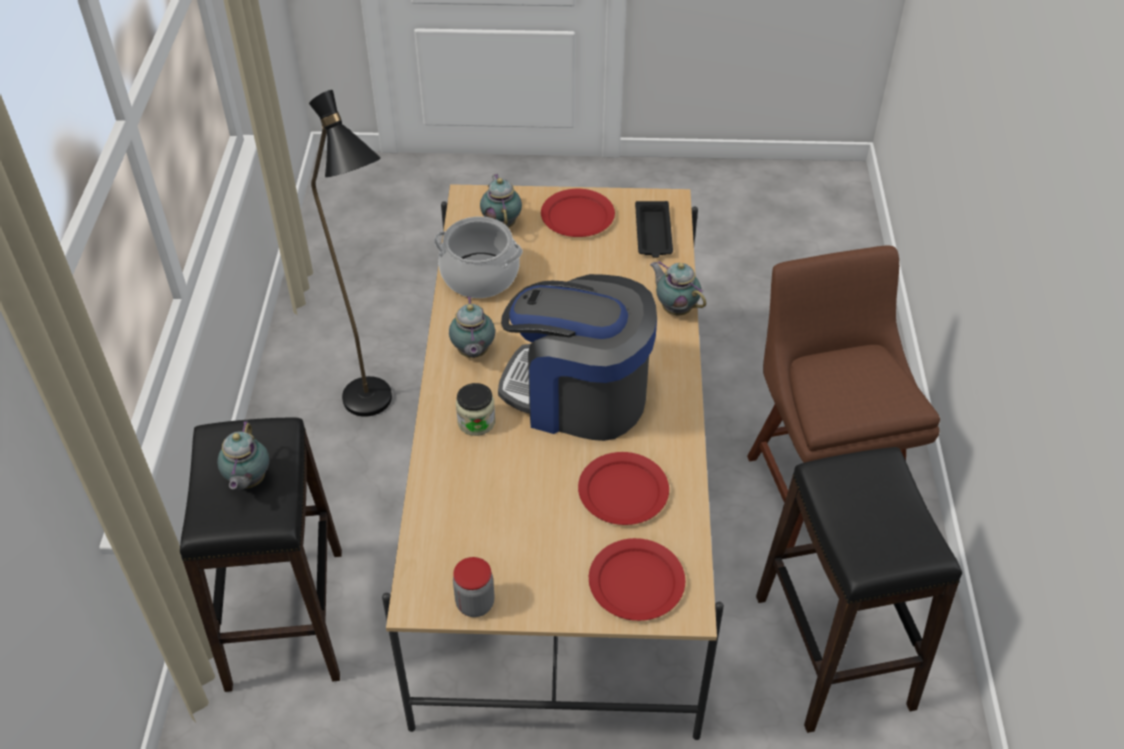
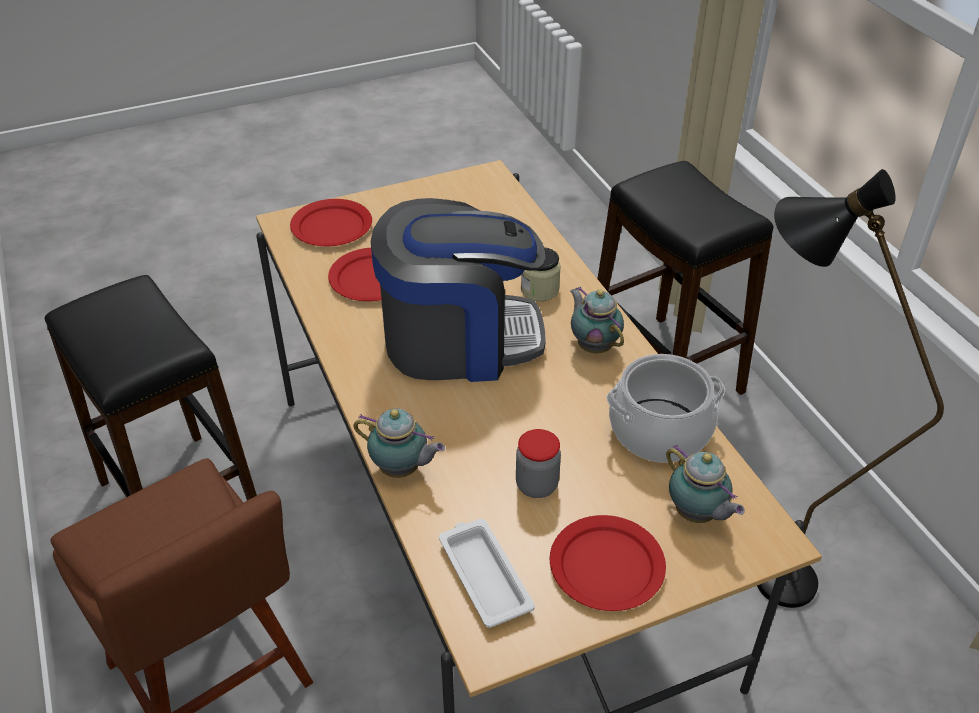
camera: 155 degrees right, 5 degrees down
teapot [217,421,270,490] -> none
jar [453,557,495,617] -> jar moved to [516,429,561,498]
black tray [635,201,673,258] -> white tray [439,519,535,628]

